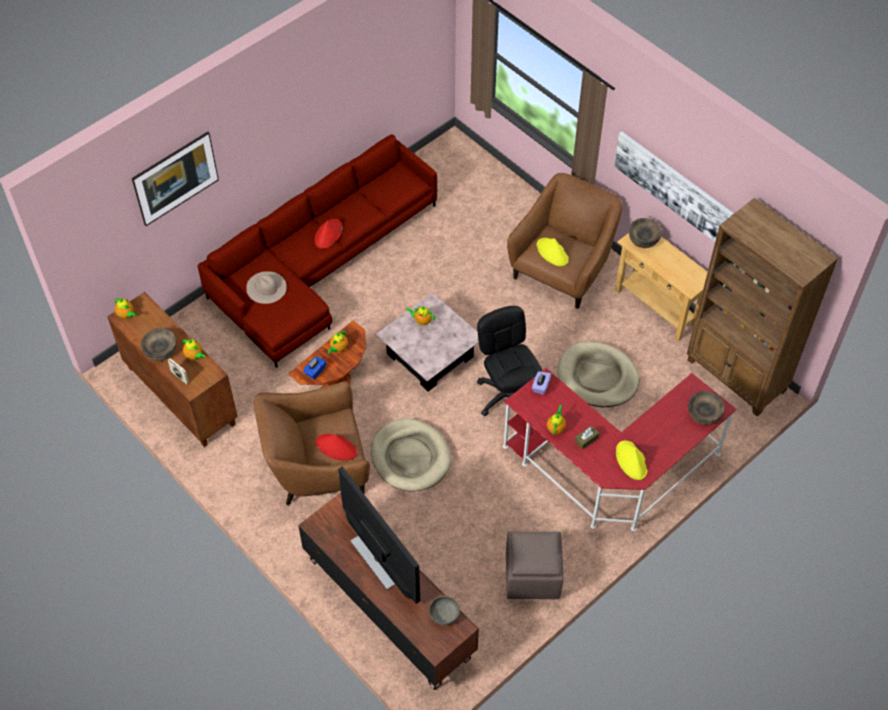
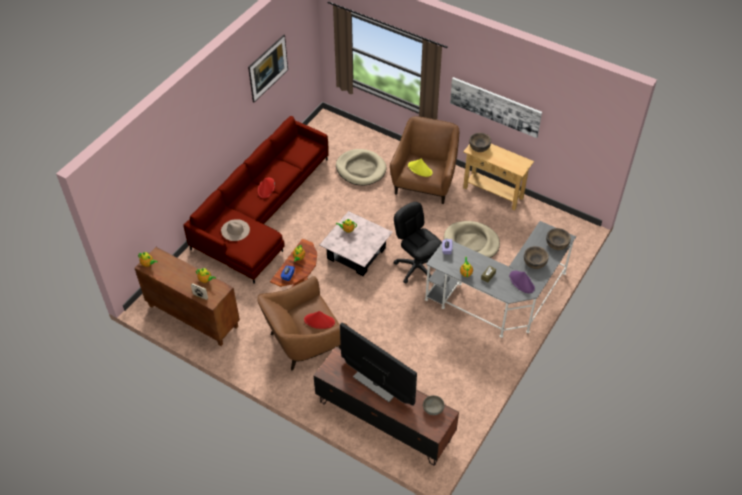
camera: 15 degrees left, 5 degrees down
picture [132,132,219,226] -> picture moved to [248,35,288,102]
brown bowl [141,328,177,361] -> brown bowl moved to [524,246,549,269]
beige dog bed [371,419,452,492] -> beige dog bed moved to [336,149,387,185]
red desk [503,368,737,531] -> grey desk [425,221,576,338]
brown ottoman [506,531,563,599] -> none
yellow hat [616,441,647,480] -> purple hat [509,271,535,293]
brown bookcase [687,198,838,417] -> none

